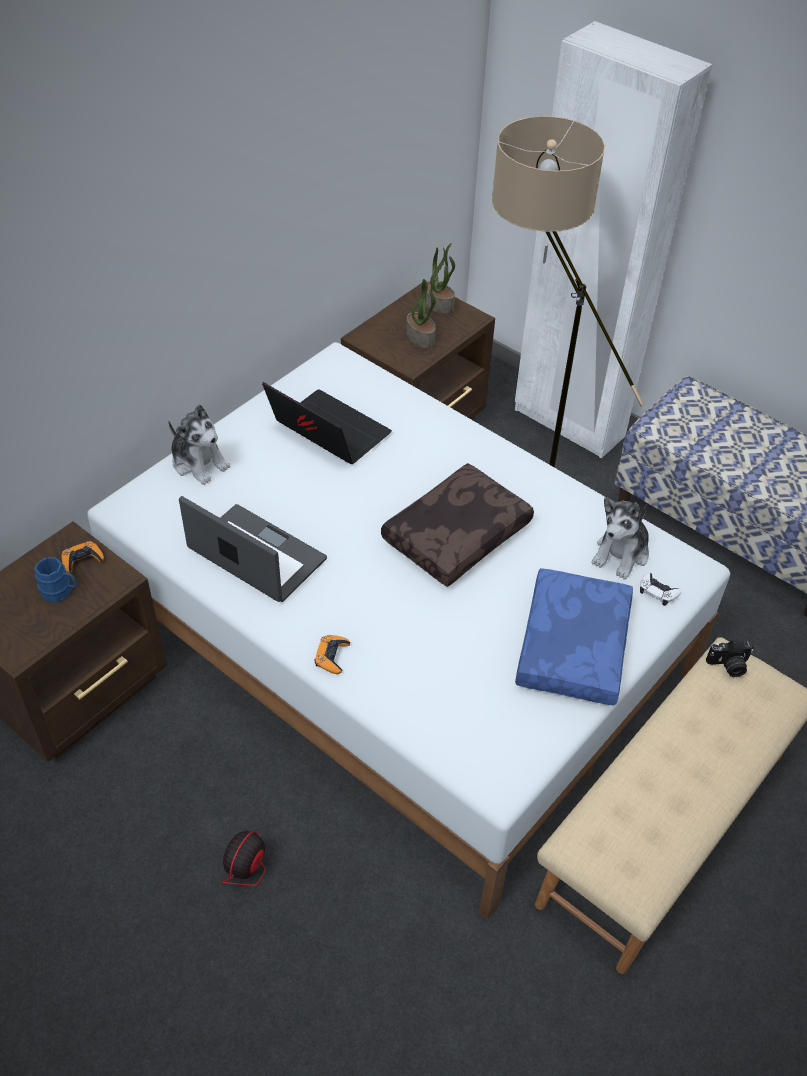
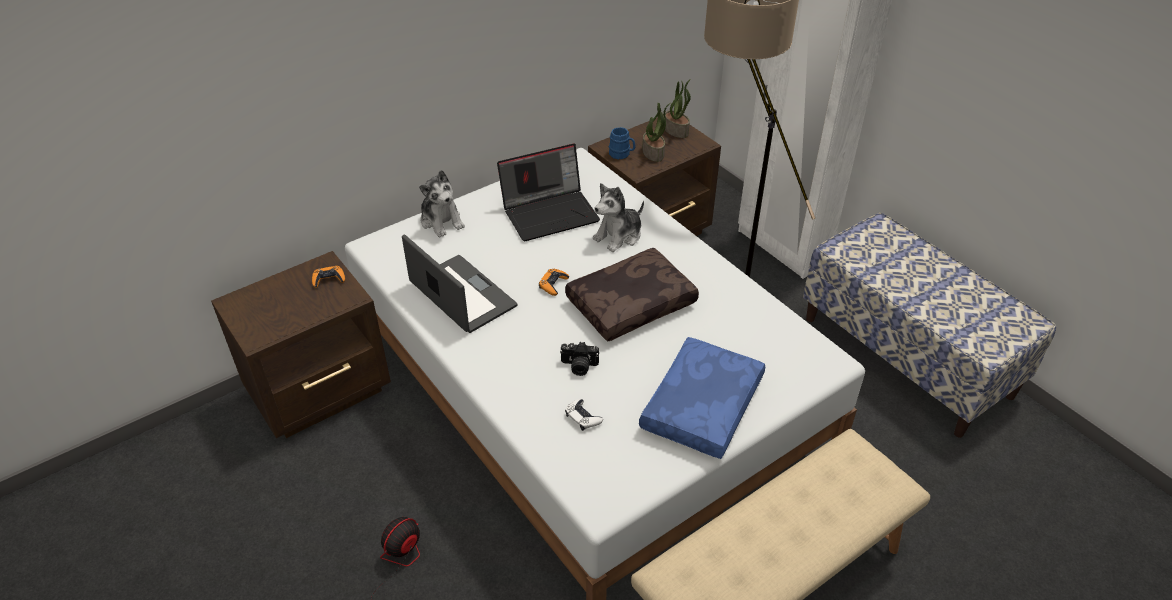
camera: 15 degrees right, 5 degrees down
blue mug [35,557,77,603] -> blue mug moved to [609,127,635,160]
laptop [262,382,392,464] -> laptop turned 105 degrees clockwise [497,144,600,241]
orange game controller [315,635,350,674] -> orange game controller moved to [539,268,569,296]
plush toy [592,497,649,580] -> plush toy moved to [593,183,644,252]
white game controller [640,573,682,606] -> white game controller moved to [565,399,603,431]
camera [706,639,754,677] -> camera moved to [560,342,599,376]

